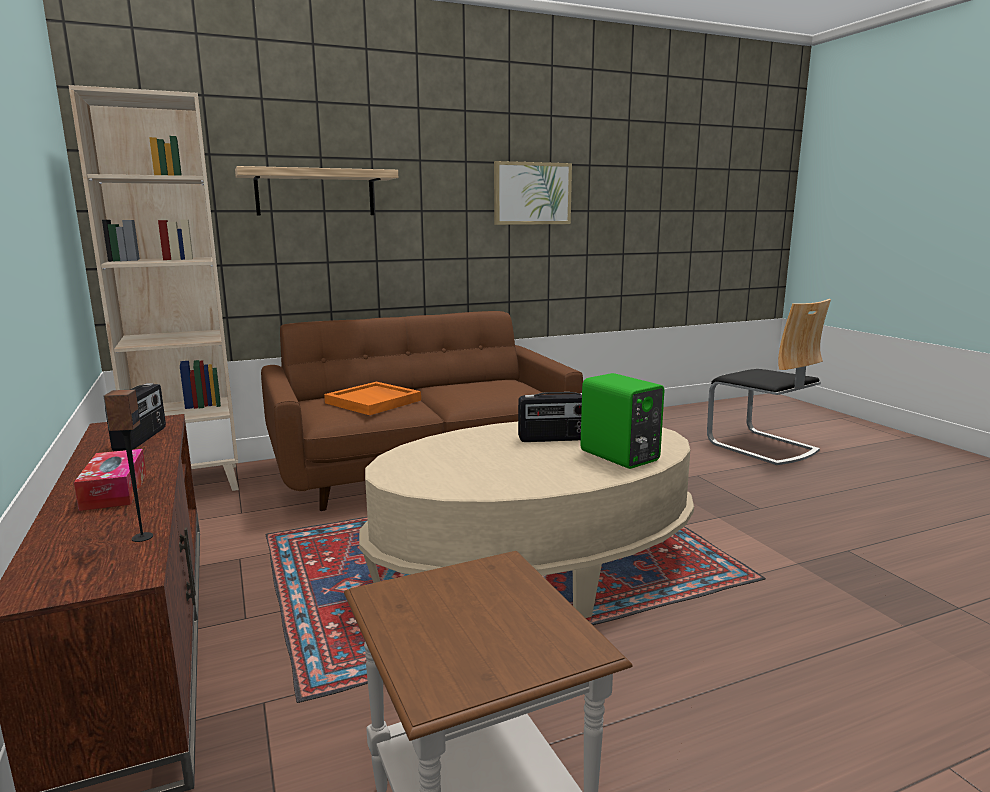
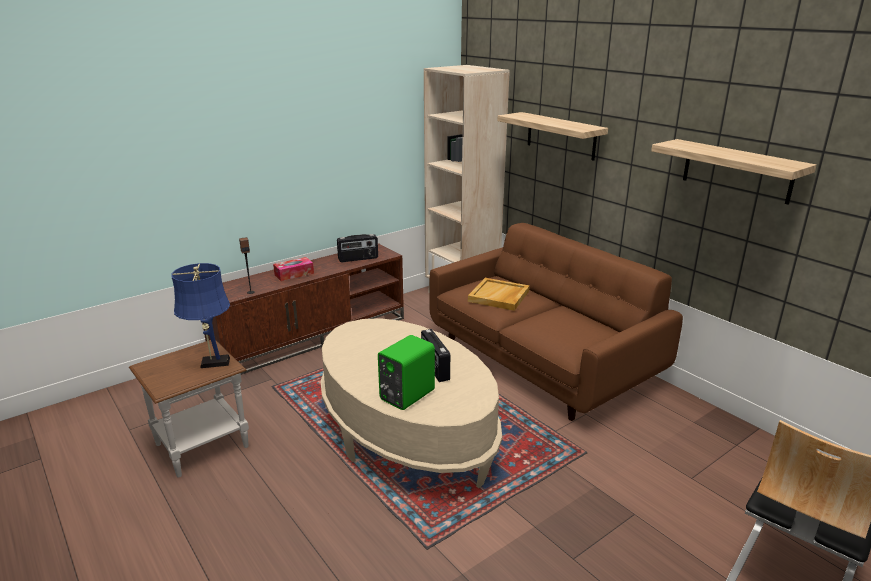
camera: 75 degrees right, 10 degrees up
orange tray [324,382,421,415] -> beige tray [468,278,530,311]
picture [494,161,572,225] -> shelf [651,139,817,205]
none -> blue table lamp [171,263,230,368]

